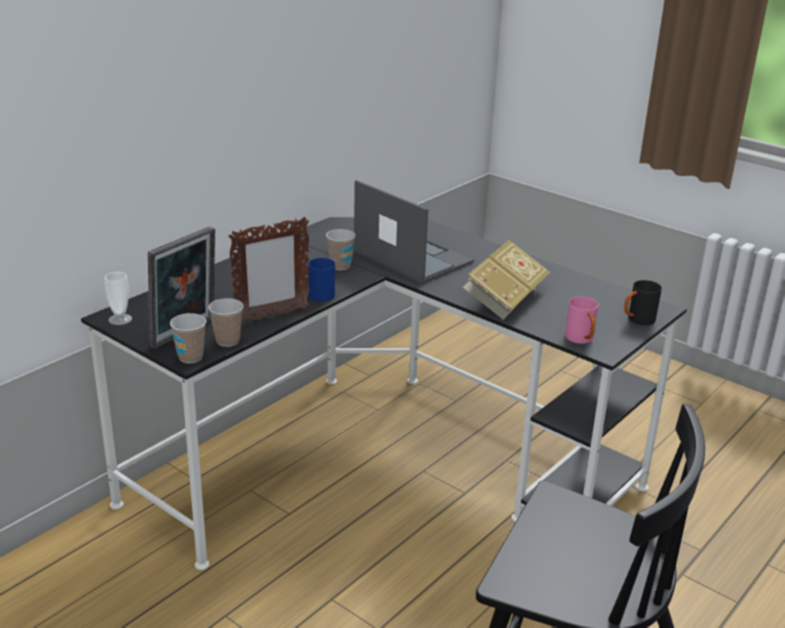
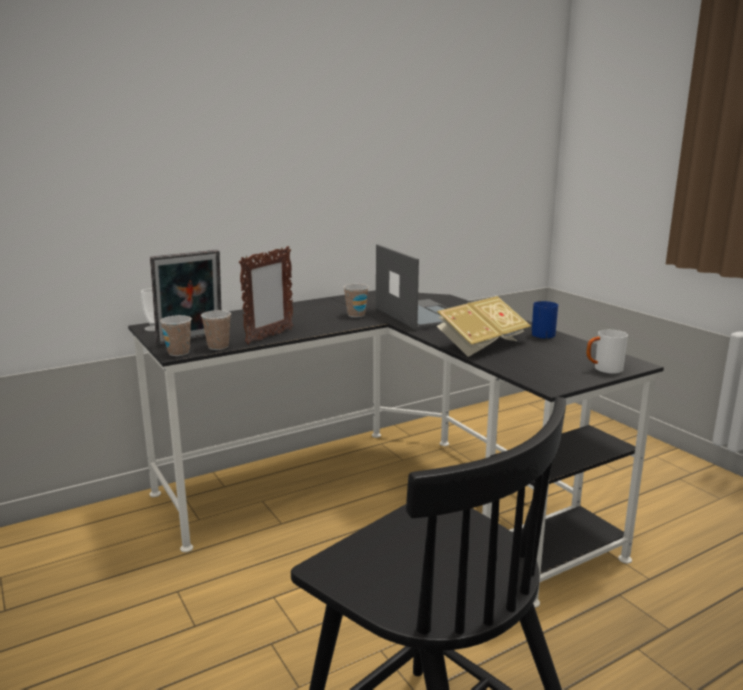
camera: 20 degrees right, 10 degrees down
picture frame [228,217,310,321] -> picture frame turned 45 degrees counterclockwise [239,246,294,344]
blue mug [308,258,335,302] -> blue mug moved to [532,301,558,339]
pink mug [565,297,599,344] -> none
black mug [624,280,662,325] -> white mug [586,330,628,374]

